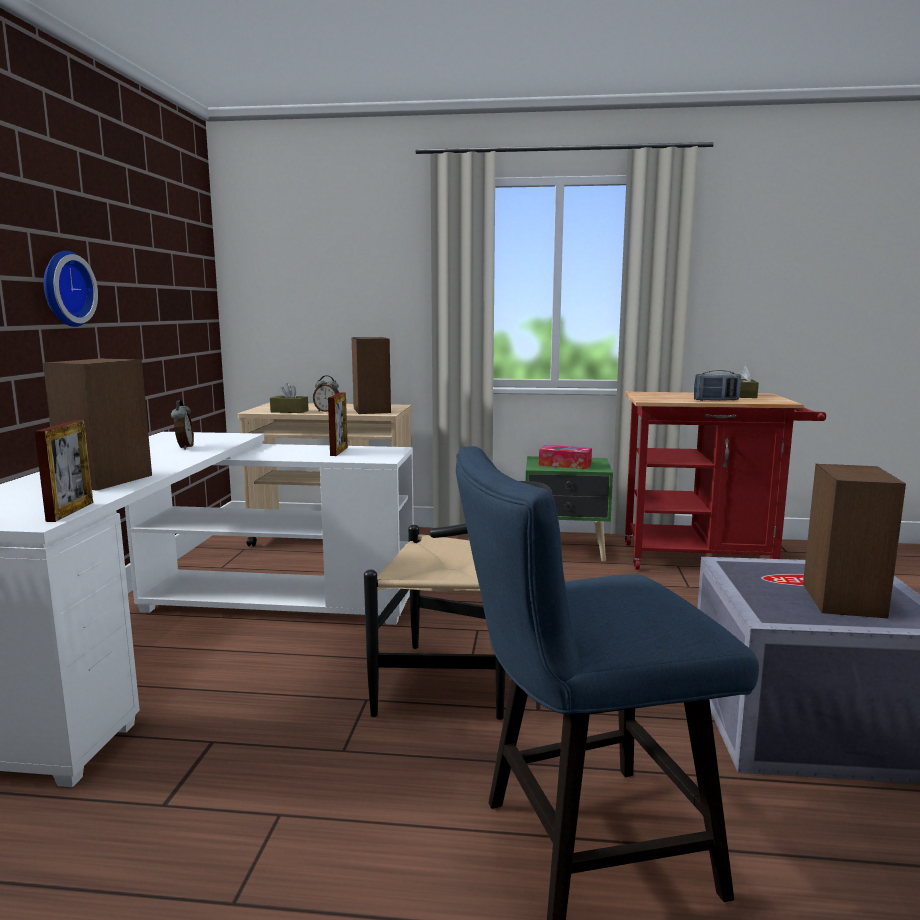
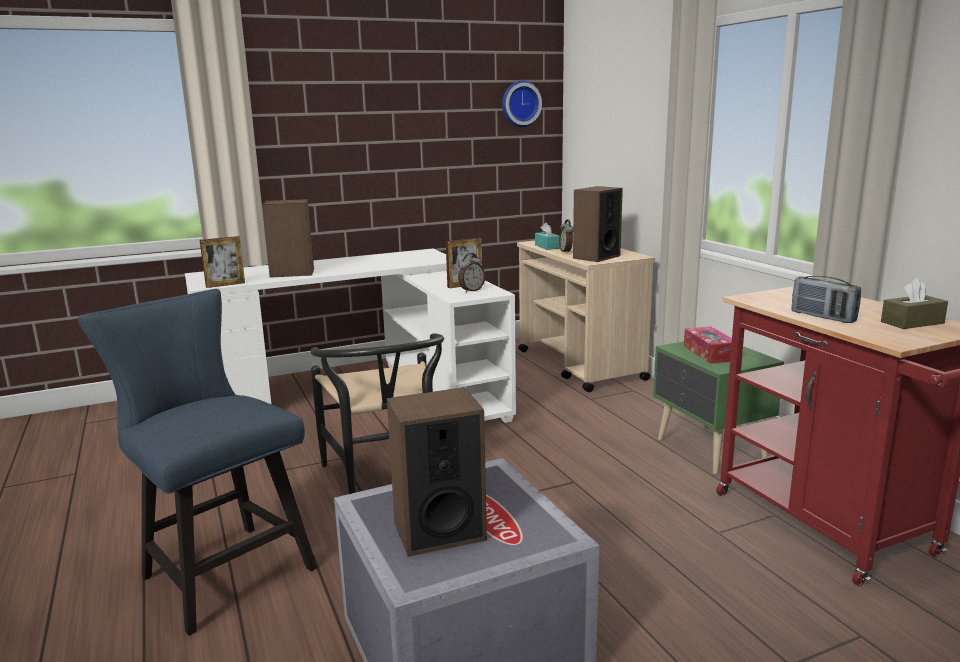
camera: 60 degrees right, 5 degrees up
wall clock [44,251,98,327] -> wall clock moved to [502,81,542,127]
alarm clock [171,400,194,450] -> alarm clock moved to [458,253,485,293]
brown tissue box [270,383,309,413] -> turquoise tissue box [535,222,560,250]

